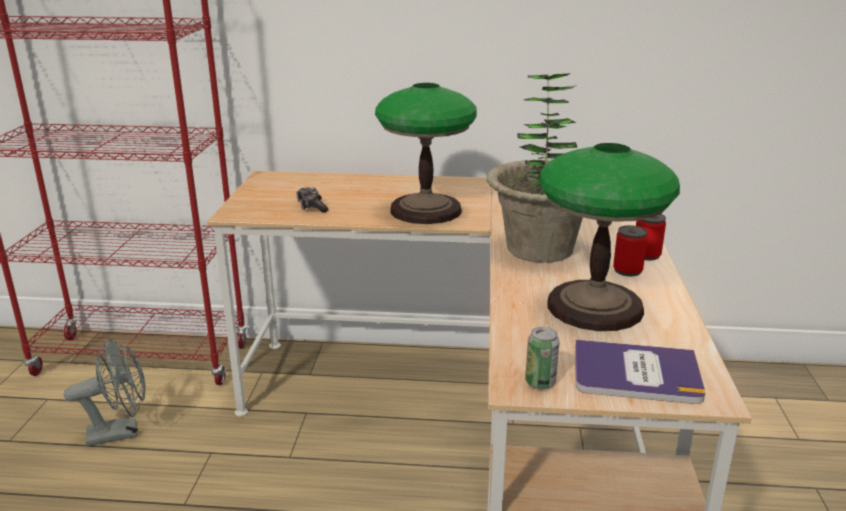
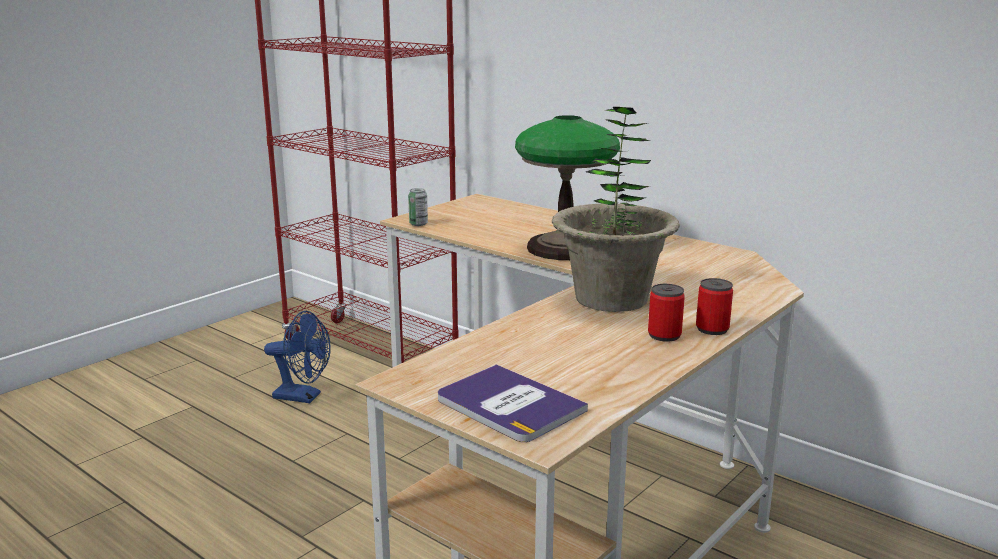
camera: 35 degrees right, 5 degrees down
grey fan [64,339,145,447] -> blue fan [264,311,331,403]
game controller [296,188,328,213] -> none
can [525,327,559,389] -> can moved to [408,188,428,226]
table lamp [539,143,680,331] -> none

